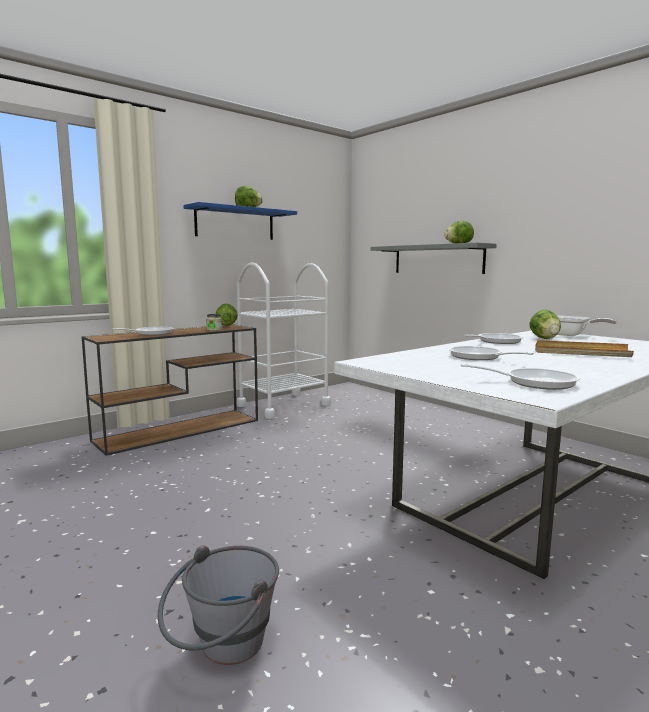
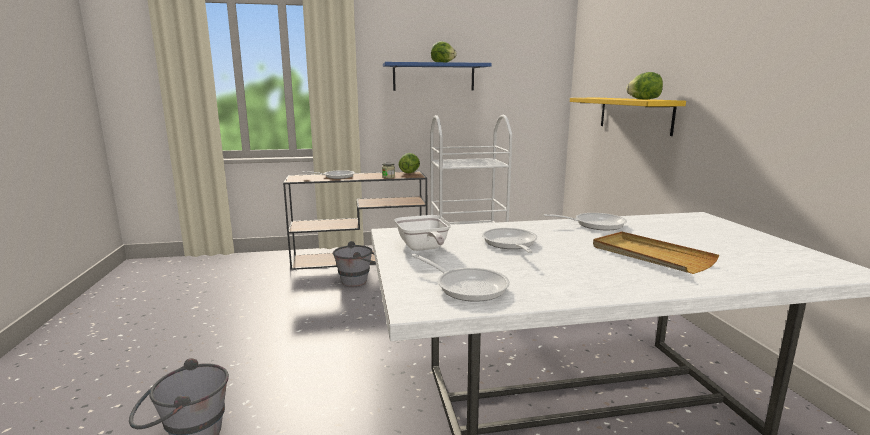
camera: 30 degrees right, 5 degrees up
grey shelf [371,242,497,274] -> yellow shelf [570,98,686,136]
lettuce [529,310,561,339] -> none
frying pan [557,316,616,336] -> frying pan moved to [394,215,451,251]
none -> grey bucket [333,241,376,286]

